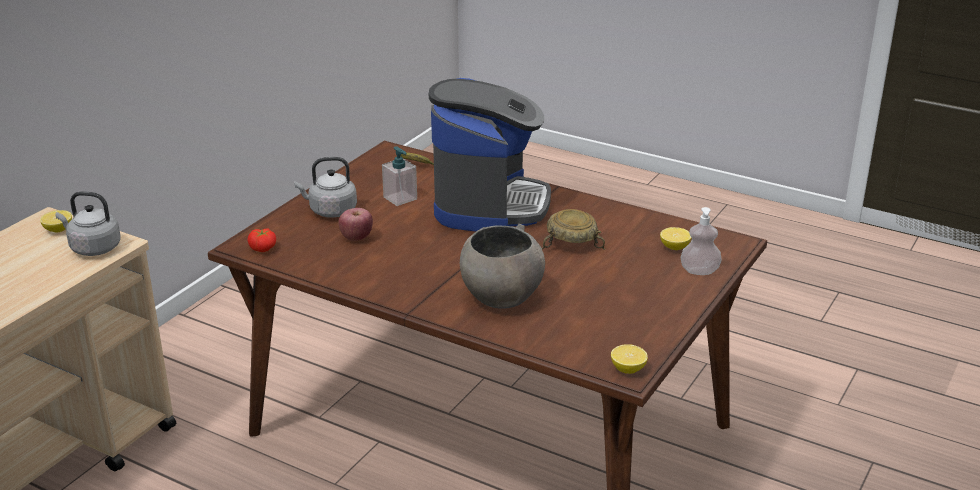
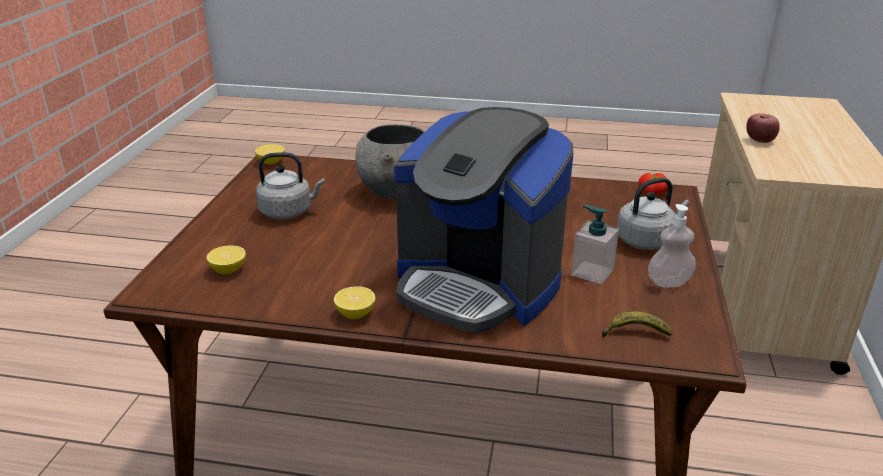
camera: 160 degrees right, 0 degrees up
lemon [40,210,72,232] -> lemon moved to [334,286,376,319]
grey kettle [56,191,121,256] -> grey kettle moved to [256,152,325,219]
apple [338,208,373,241] -> apple moved to [747,113,780,143]
coffee machine [429,78,551,232] -> coffee machine turned 45 degrees counterclockwise [394,107,573,333]
beige bowl [542,209,605,250] -> none
soap dispenser [681,207,722,275] -> soap dispenser moved to [648,204,696,288]

